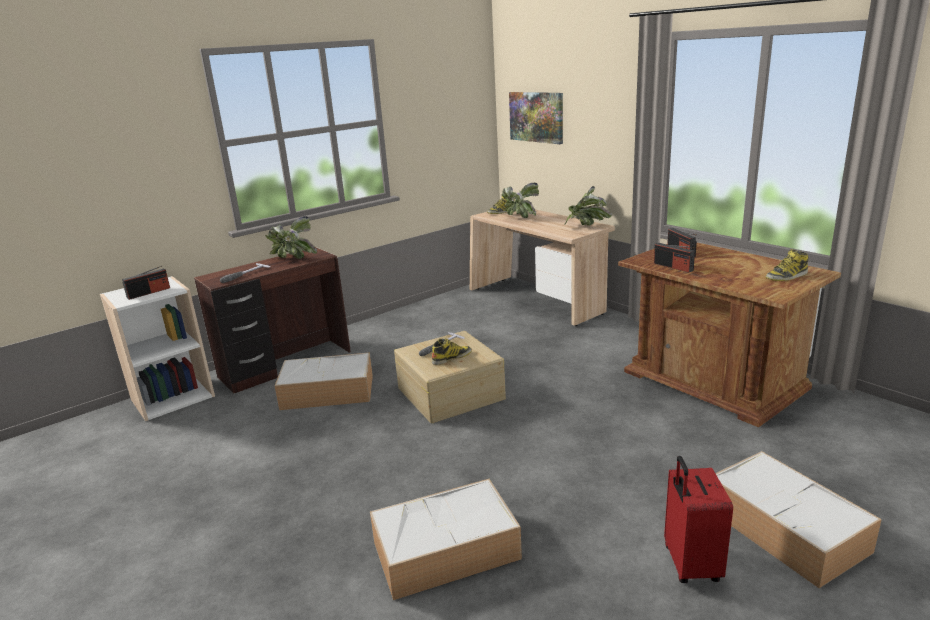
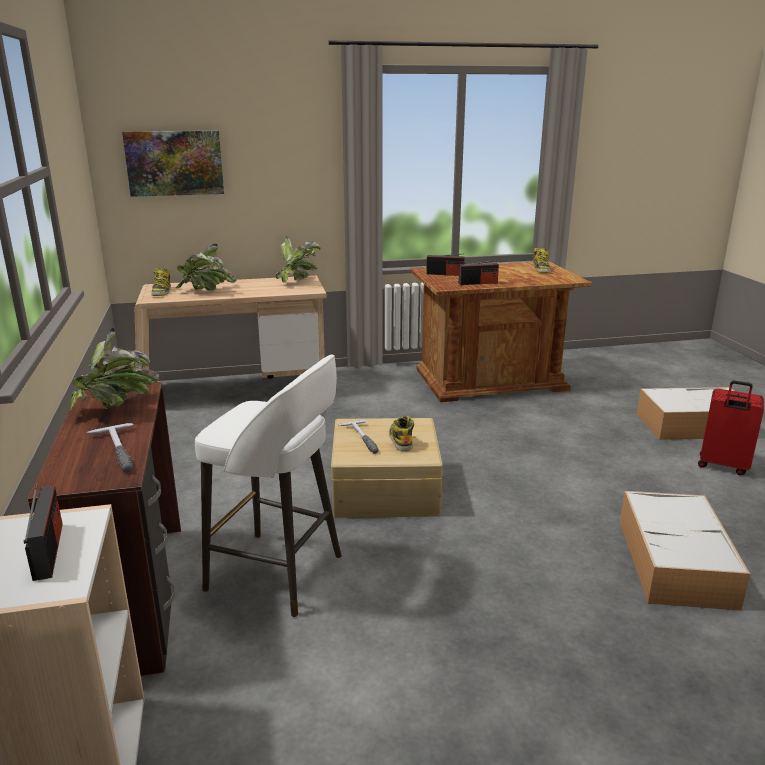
camera: 65 degrees left, 0 degrees up
storage box [275,352,373,410] -> white stool [195,354,342,617]

